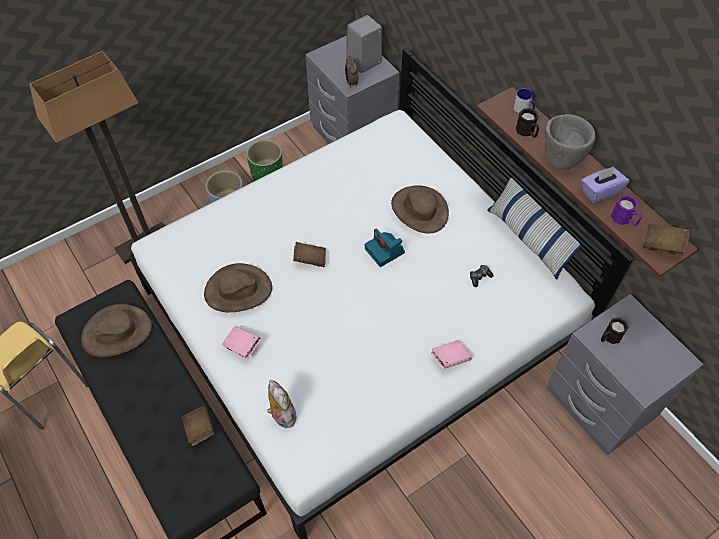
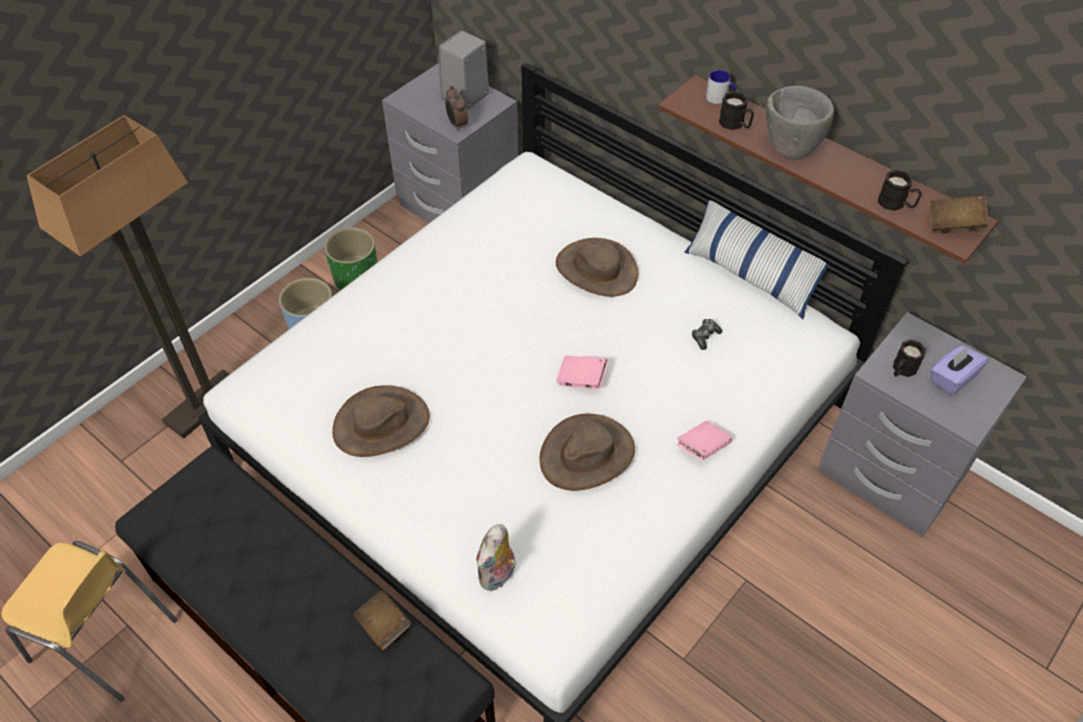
camera: 15 degrees left, 5 degrees down
brown hat [81,304,152,357] -> brown hat moved to [539,414,635,491]
pink book [222,326,261,359] -> pink book moved to [556,356,608,389]
plush toy [267,380,296,428] -> plush toy turned 105 degrees counterclockwise [477,524,516,591]
brown book [293,242,326,267] -> none
camera [365,228,405,267] -> none
purple tissue box [581,167,629,203] -> purple tissue box moved to [931,345,989,396]
purple mug [611,195,642,226] -> black mug [878,169,922,211]

